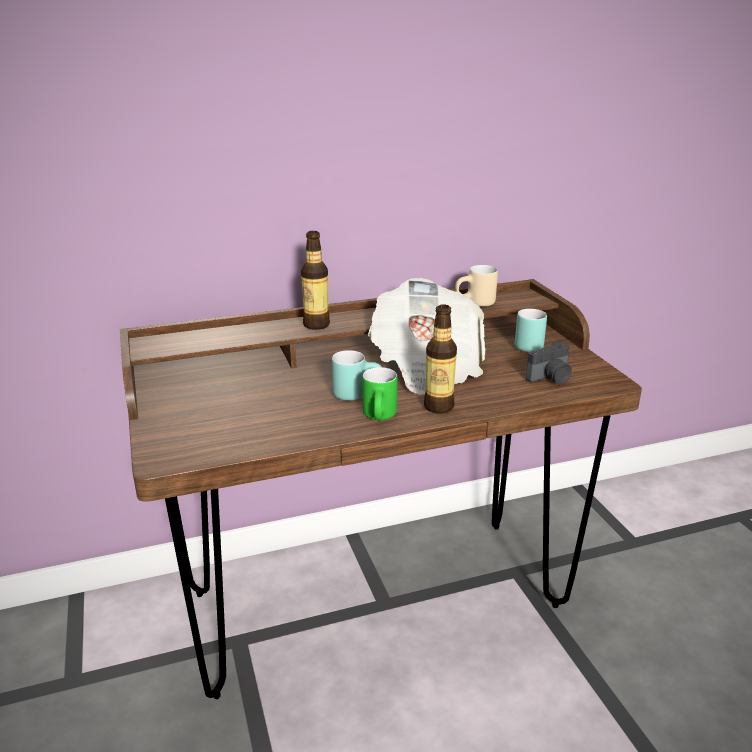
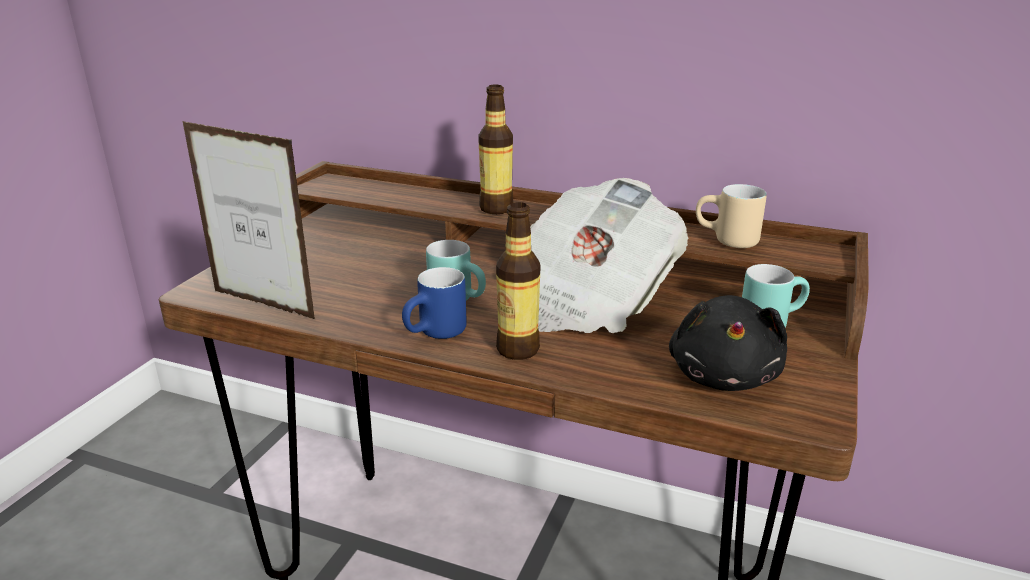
camera: 40 degrees right, 0 degrees up
green mug [362,367,397,420] -> blue mug [402,267,467,339]
camera [526,341,572,385] -> black plush toy [669,295,787,391]
none -> picture frame [182,121,316,320]

